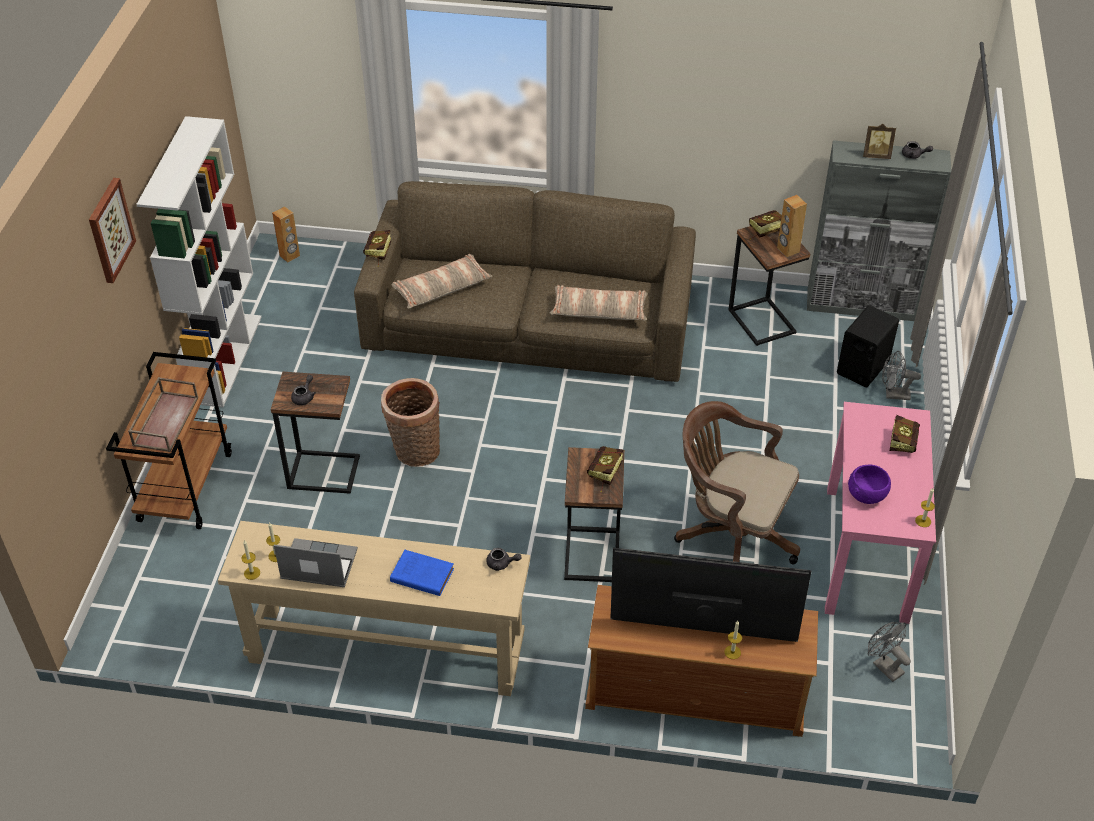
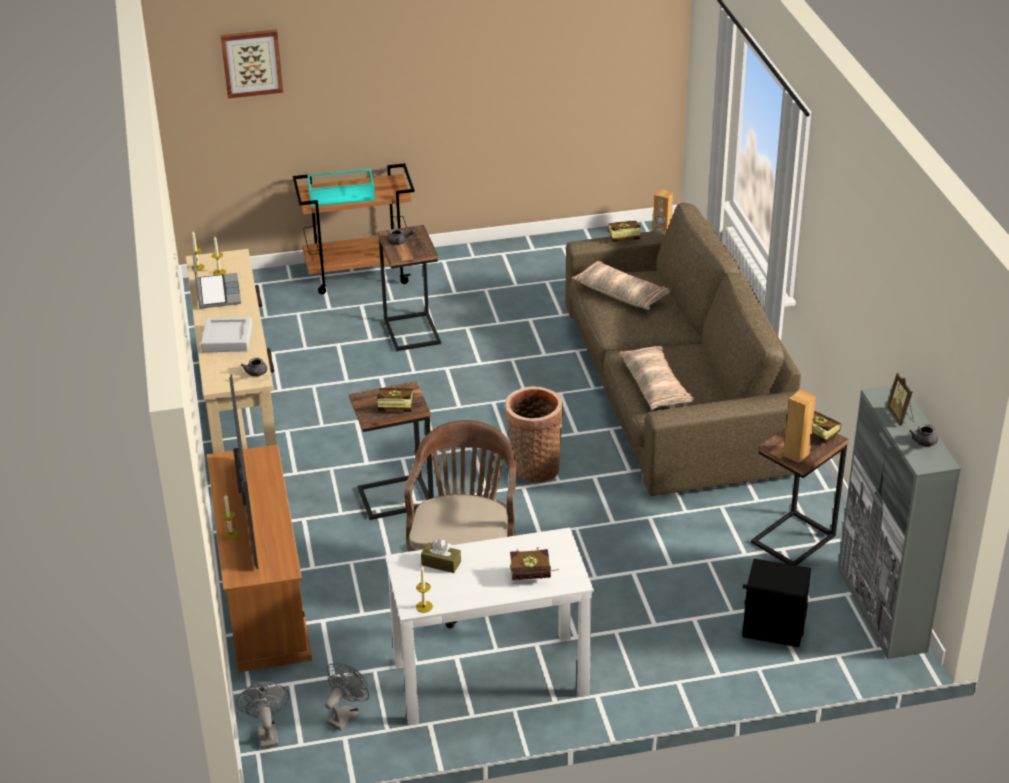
camera: 70 degrees right, 10 degrees down
picture [89,178,136,283] -> picture moved to [221,29,283,98]
brown tray [128,377,198,452] -> turquoise tray [308,169,375,206]
white bookcase [136,116,262,407] -> none
basket [381,378,440,467] -> basket moved to [505,386,563,483]
blue book [390,550,454,596] -> grey tray [201,317,252,352]
pink desk [825,402,936,624] -> white desk [385,528,594,725]
purple bowl [848,465,891,504] -> brown tissue box [421,539,461,573]
grey fan [882,351,921,400] -> grey fan moved to [236,682,289,749]

